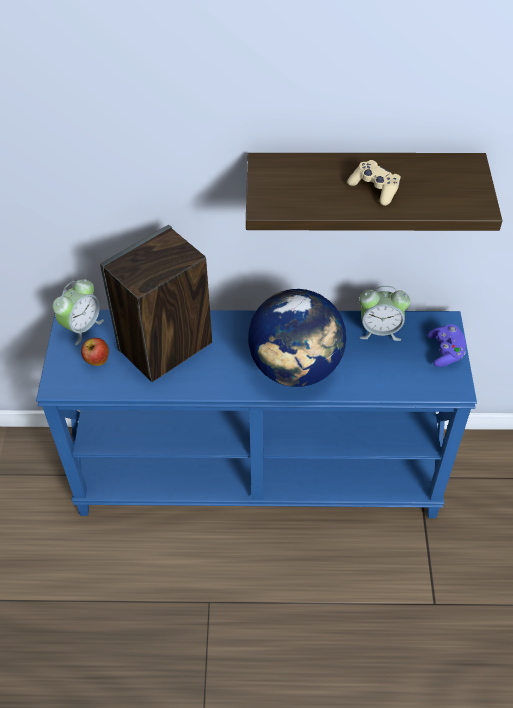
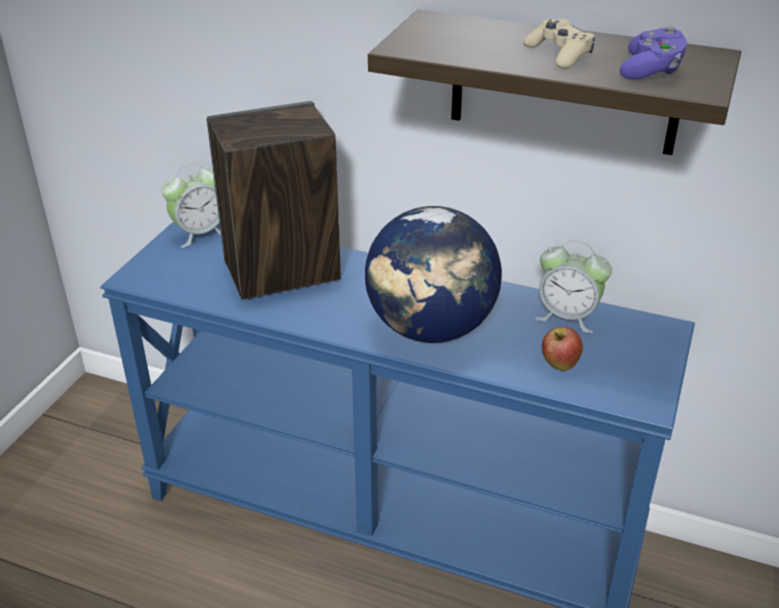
camera: 20 degrees right, 15 degrees down
apple [81,338,109,366] -> apple moved to [542,327,583,371]
purple game controller [428,324,466,367] -> purple game controller moved to [620,26,687,79]

